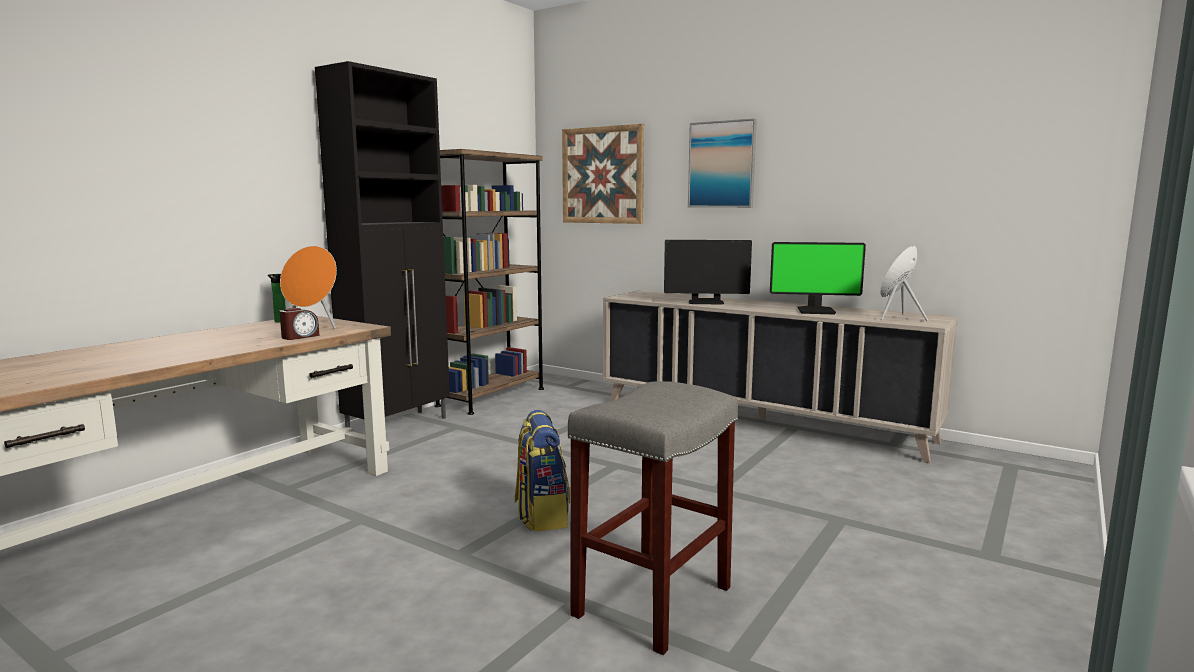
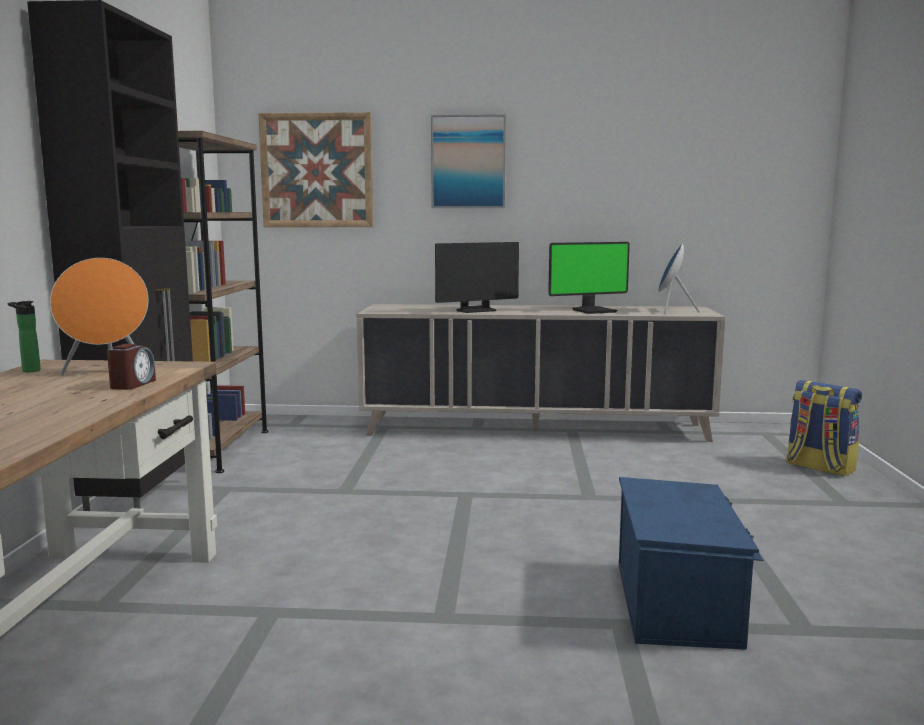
camera: 30 degrees left, 0 degrees up
backpack [515,410,570,531] -> backpack moved to [786,380,862,477]
grey stool [568,381,738,655] -> blue storage box [619,477,763,650]

